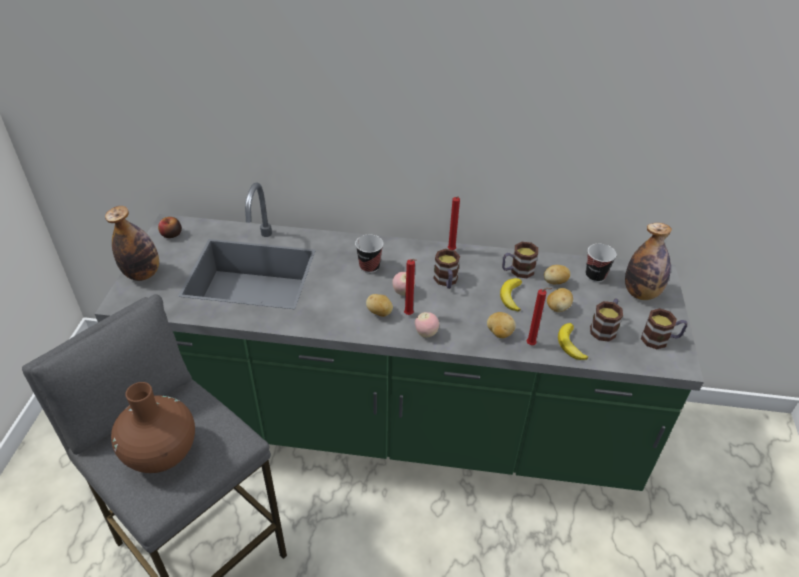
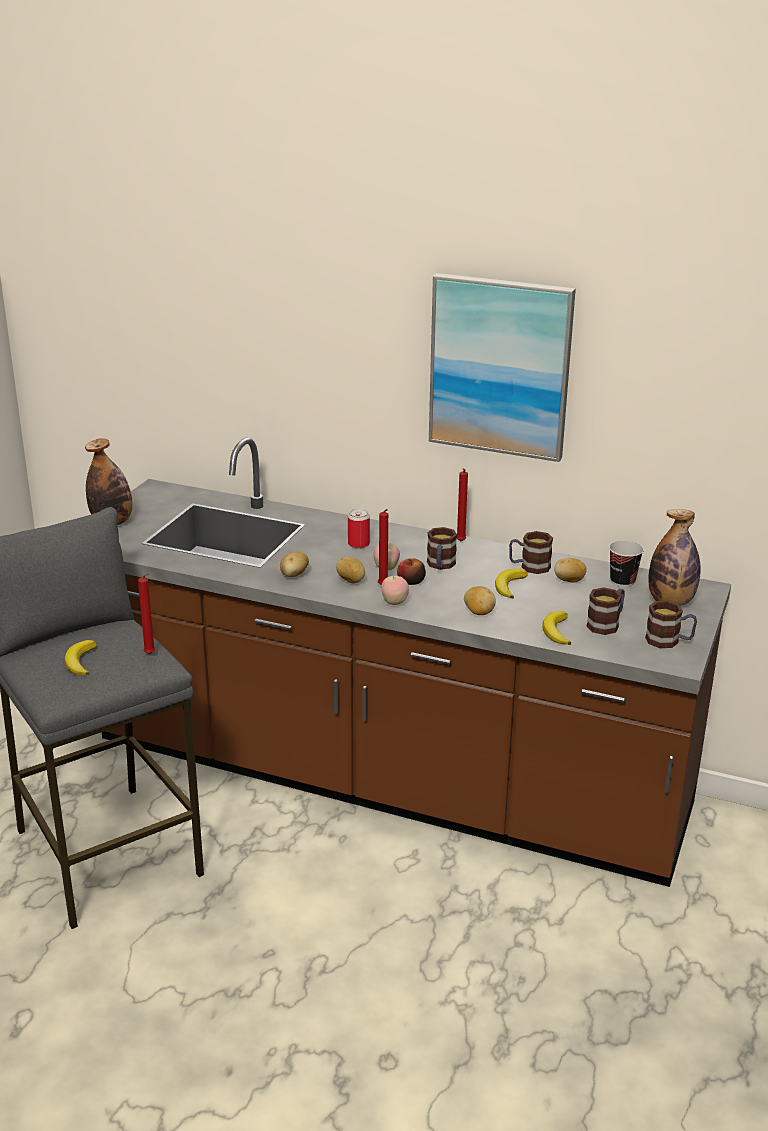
camera: 15 degrees right, 15 degrees down
green counter [95,183,704,491] -> brown counter [102,438,731,887]
brown vase [111,382,195,473] -> banana [65,640,97,675]
apple [158,217,182,238] -> apple moved to [397,558,426,585]
cup [355,235,383,273] -> can [348,508,370,549]
red candle [526,288,553,345] -> red candle moved to [138,574,155,654]
potato [547,288,573,312] -> potato moved to [280,551,309,577]
none -> picture [429,273,576,462]

